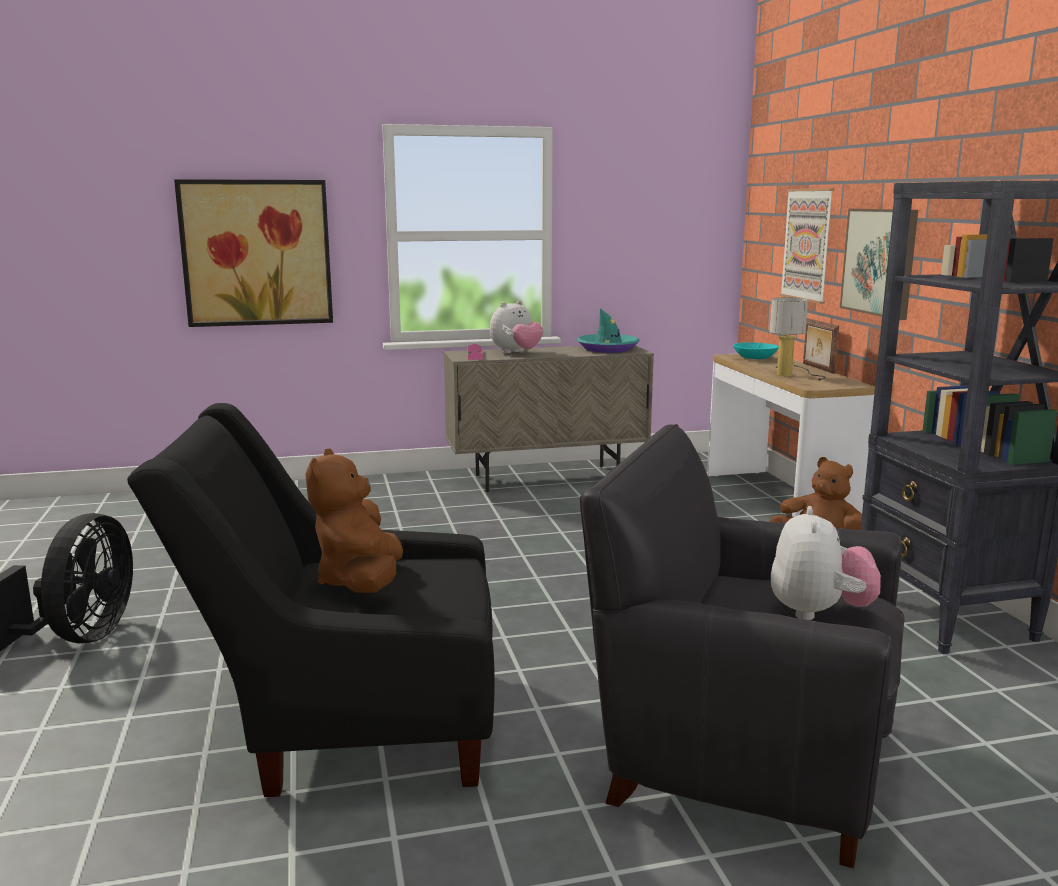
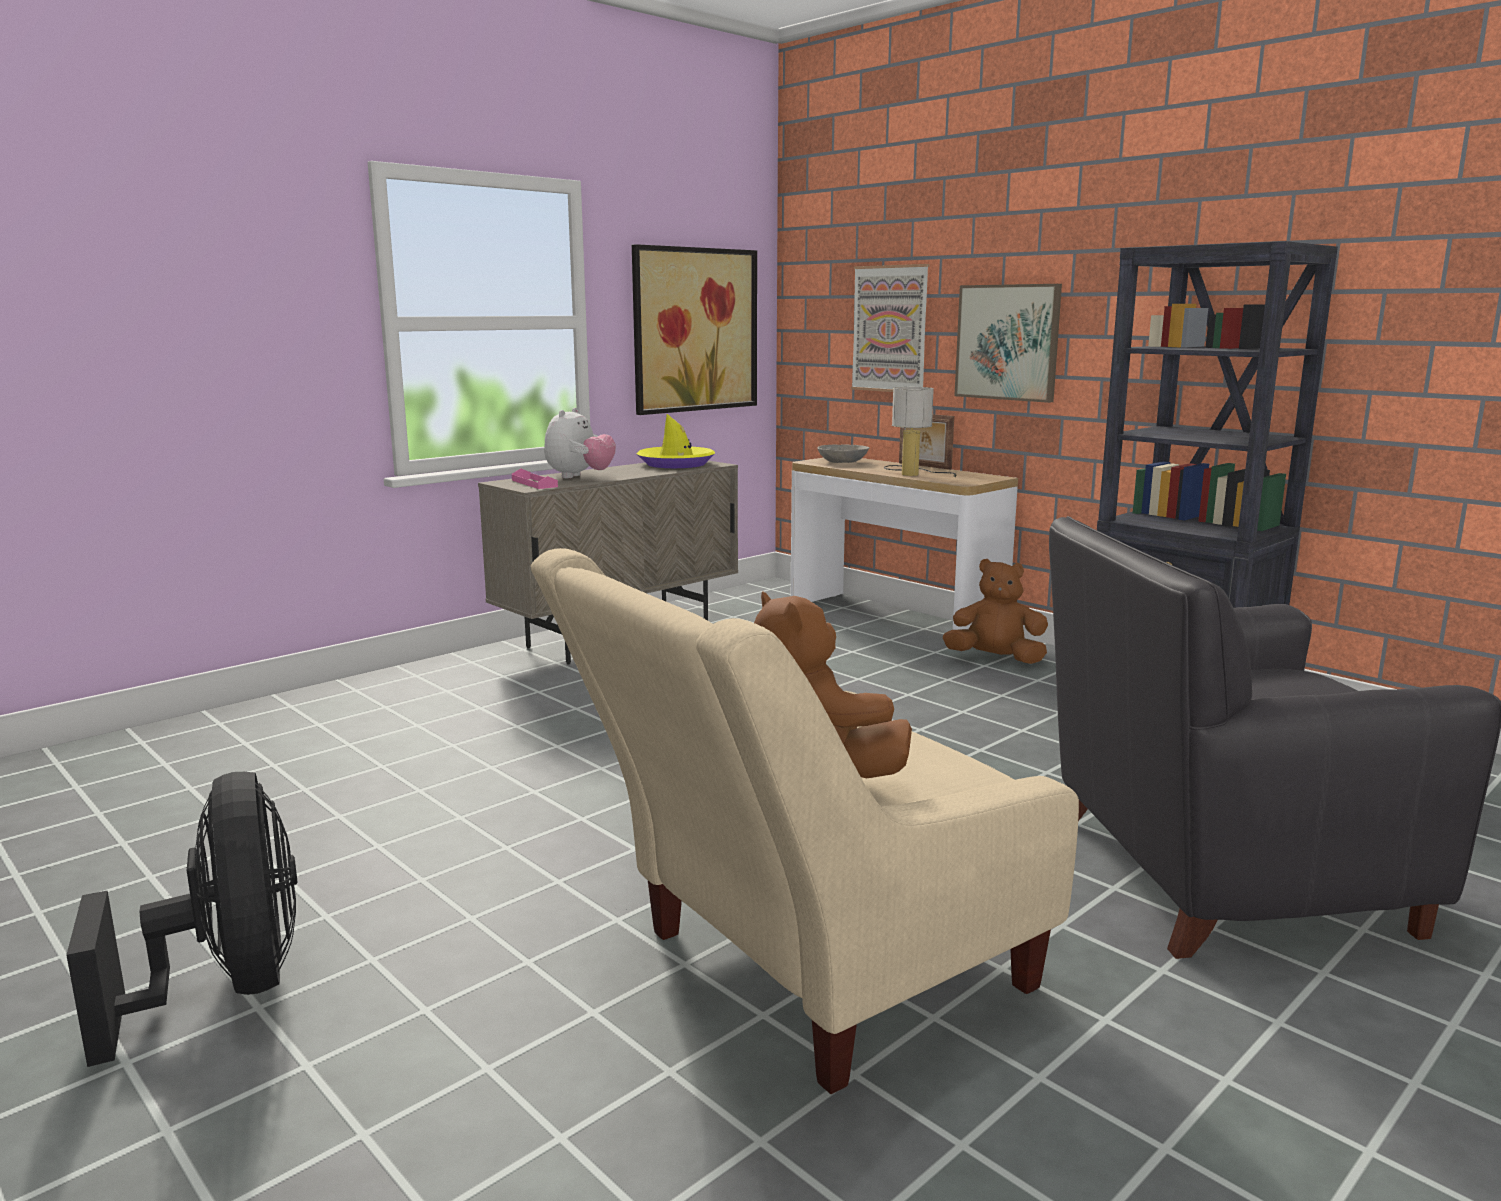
camera: 30 degrees left, 0 degrees up
black armchair [127,403,495,797] -> beige armchair [531,548,1079,1094]
picture [174,179,333,327] -> picture moved to [632,244,757,415]
turquoise hat [577,309,640,353] -> yellow hat [637,414,715,468]
turquoise bowl [733,342,779,359] -> grey bowl [817,445,869,463]
plush toy [771,506,881,620] -> none

